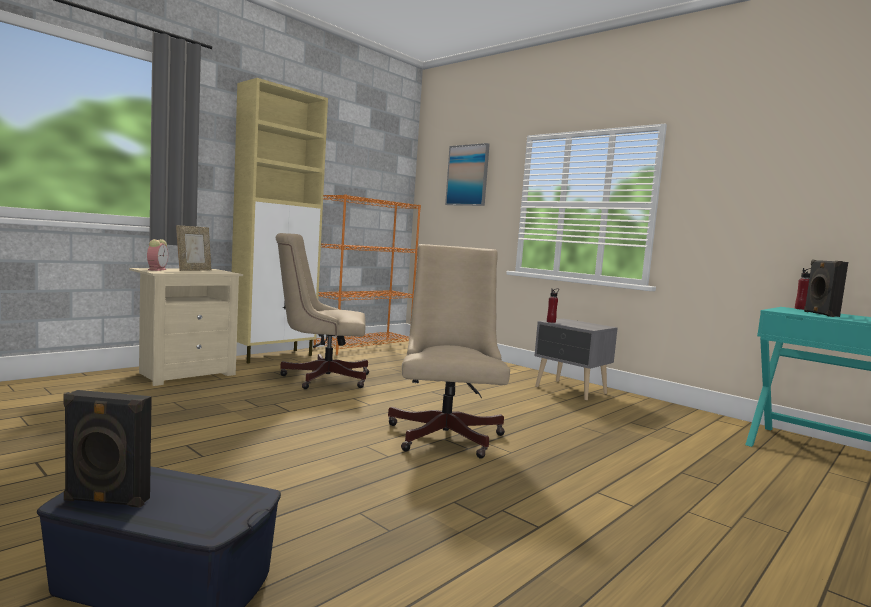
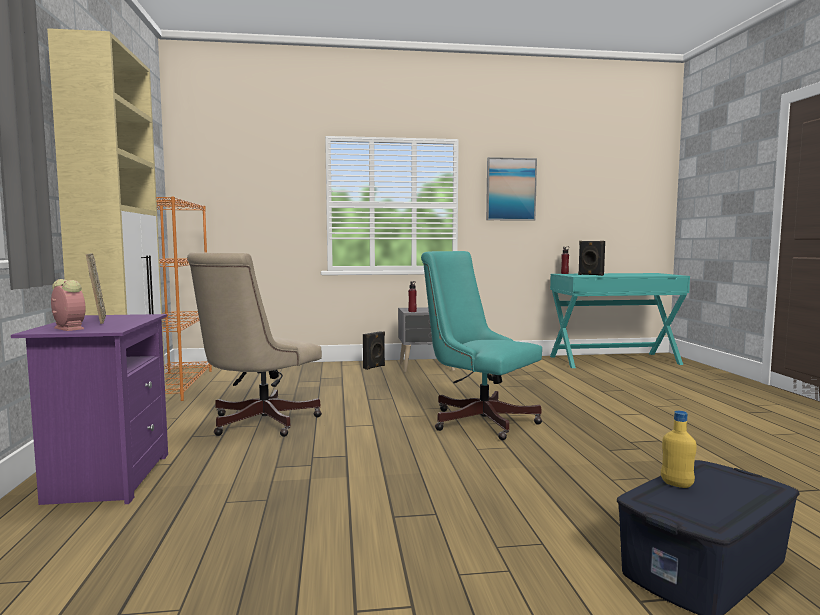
camera: 50 degrees left, 0 degrees up
black speaker [63,390,152,508] -> black speaker moved to [363,331,385,370]
beige nightstand [129,268,243,386] -> purple nightstand [11,314,168,505]
beige office chair [388,244,510,458] -> turquoise office chair [421,251,542,440]
picture [445,143,490,206] -> picture moved to [486,157,537,221]
none -> yellow bottle [661,411,697,488]

